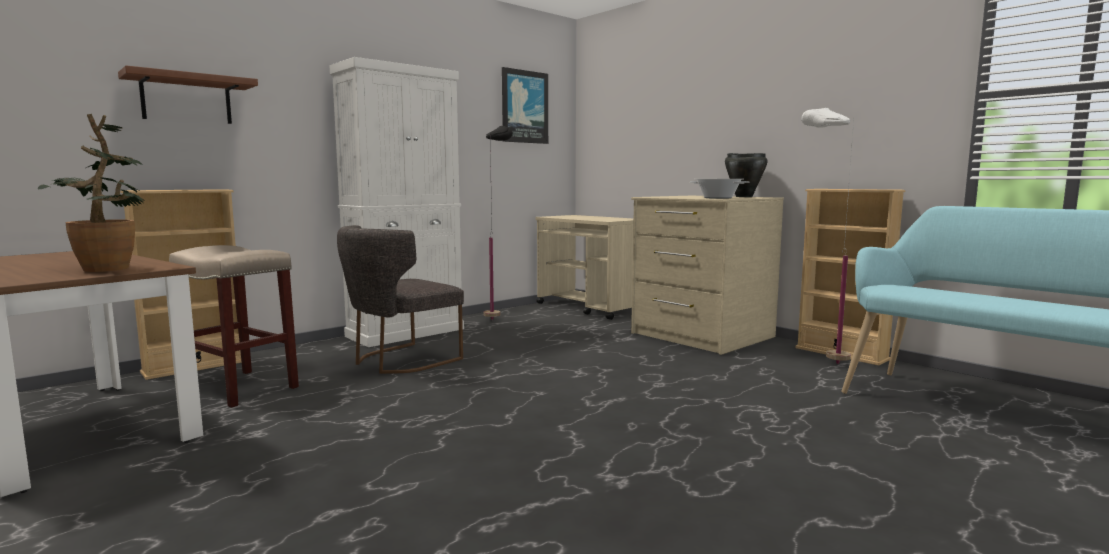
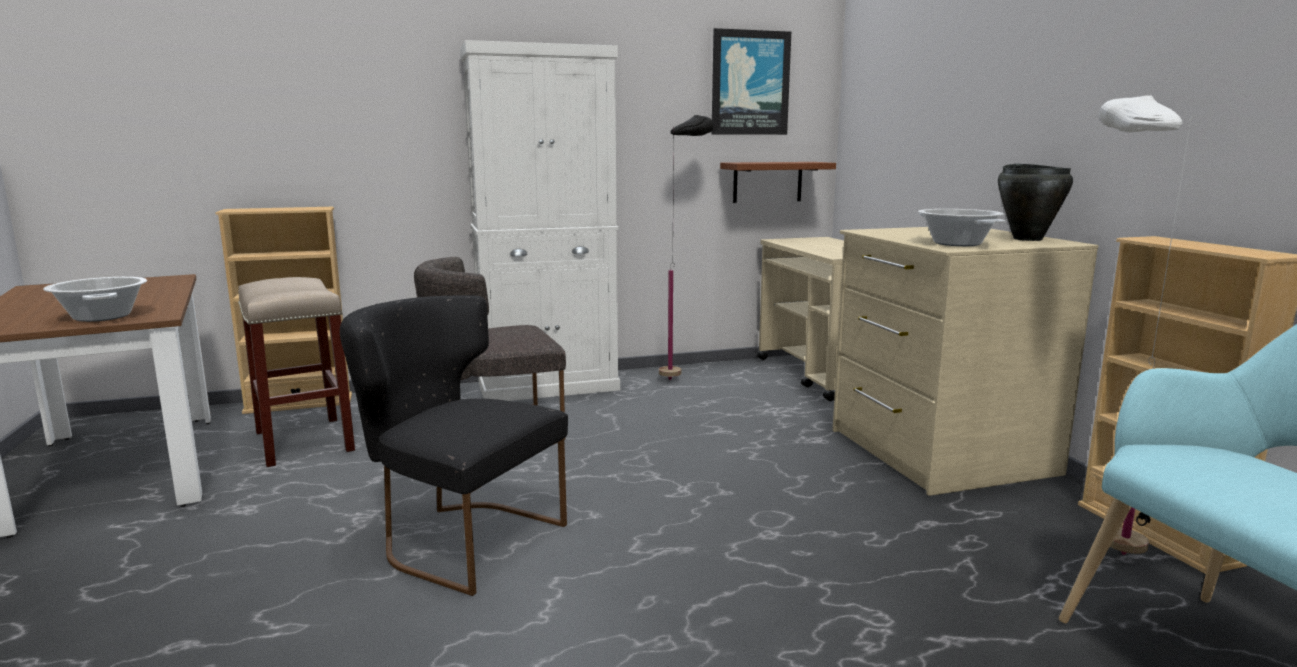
camera: 25 degrees right, 5 degrees up
potted plant [38,114,144,272] -> cooking pot [43,277,147,322]
brown shelf [118,66,258,124] -> brown shelf moved to [720,162,836,203]
none -> black chair [340,296,568,596]

